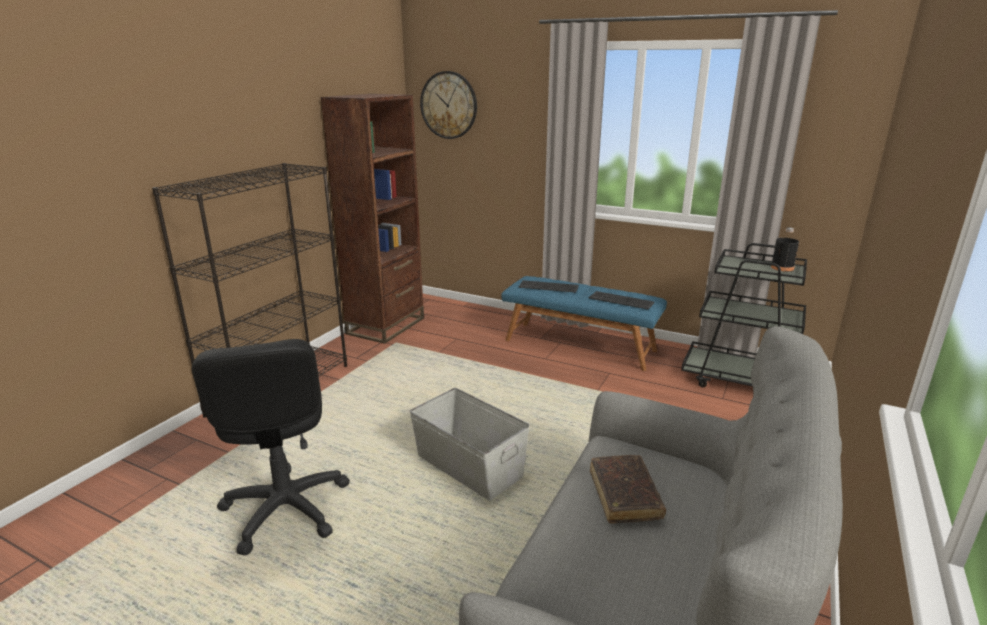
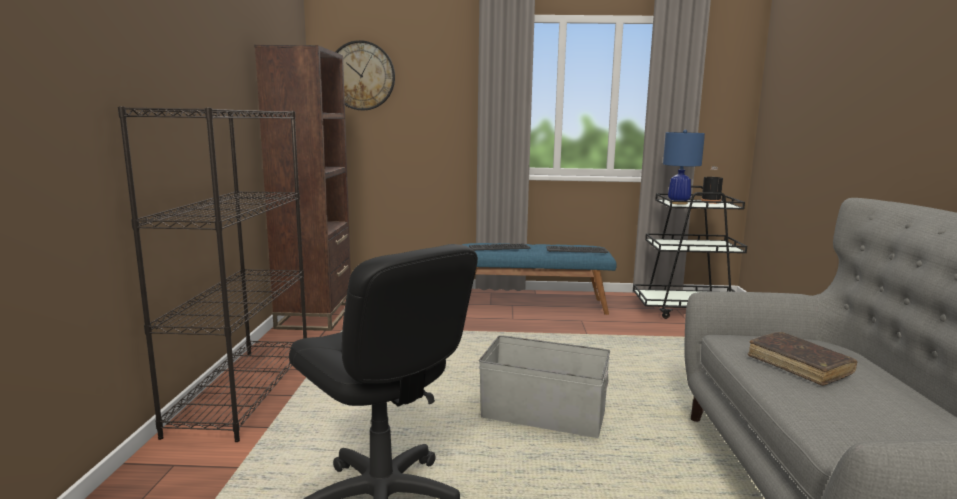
camera: 25 degrees left, 10 degrees down
none -> blue table lamp [663,130,705,205]

